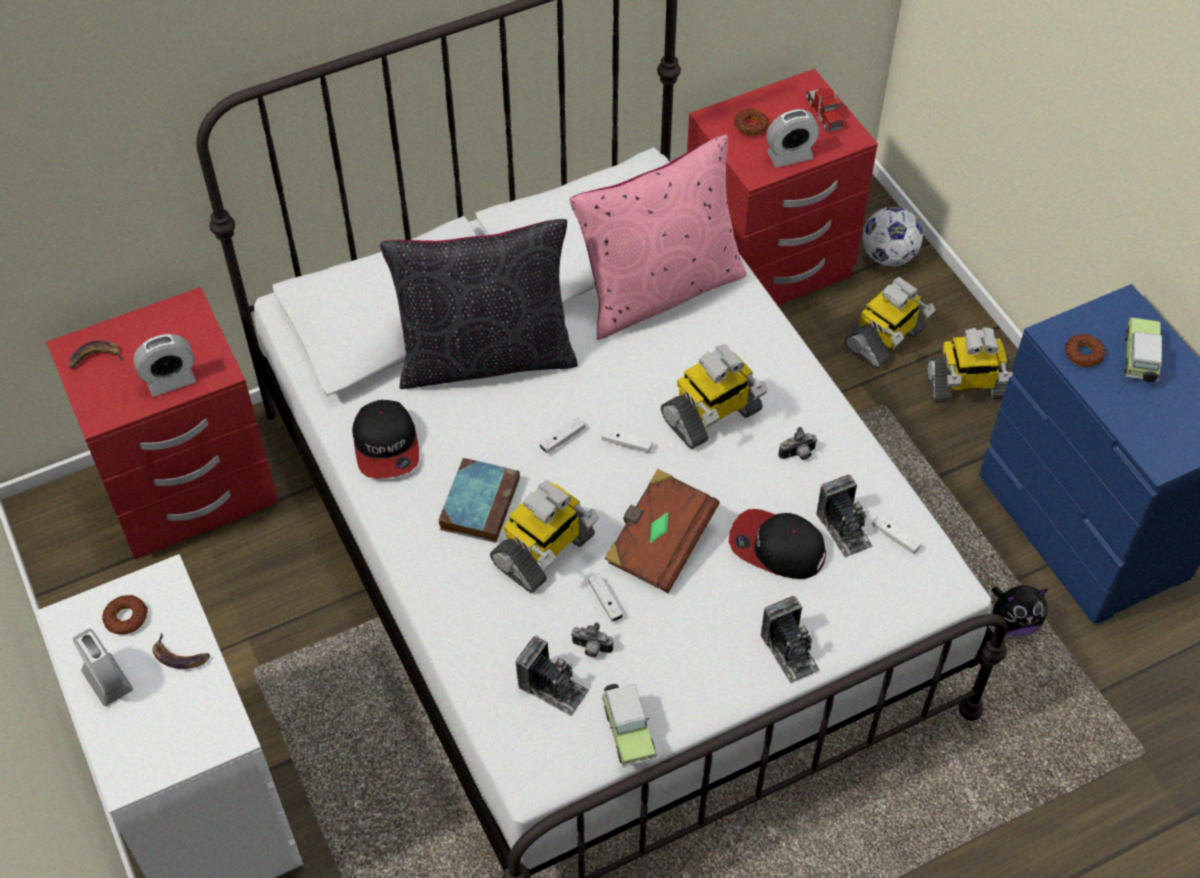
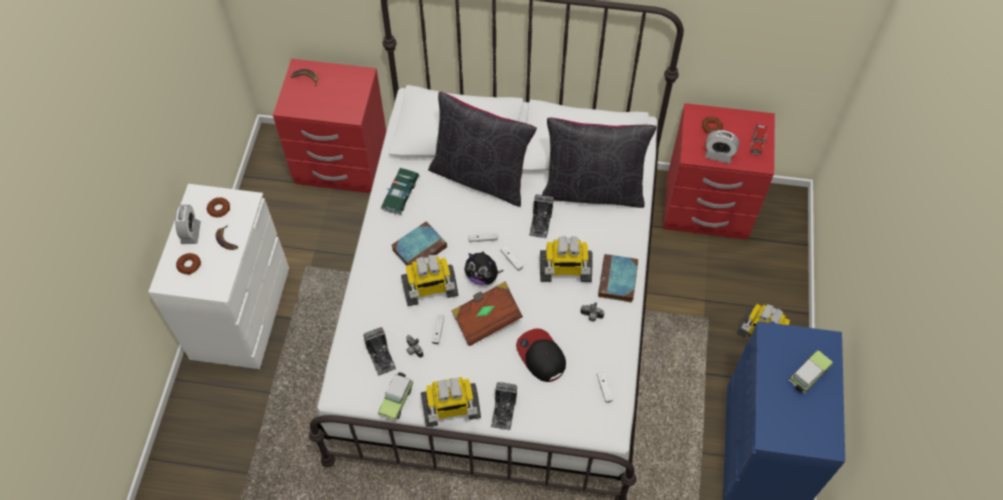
camera: 35 degrees right, 5 degrees up
alarm clock [133,334,196,397] -> none
cap [352,400,419,479] -> toy car [381,168,420,215]
pink pillow [570,134,747,340] -> black pillow [542,118,657,208]
camera [816,475,873,558] -> camera moved to [529,194,554,238]
toy robot [845,277,935,369] -> toy robot moved to [421,377,481,427]
football [863,207,923,267] -> none
plush toy [992,585,1048,636] -> plush toy moved to [465,251,503,285]
donut [1065,334,1105,367] -> donut moved to [176,253,201,275]
none -> book [598,254,638,302]

